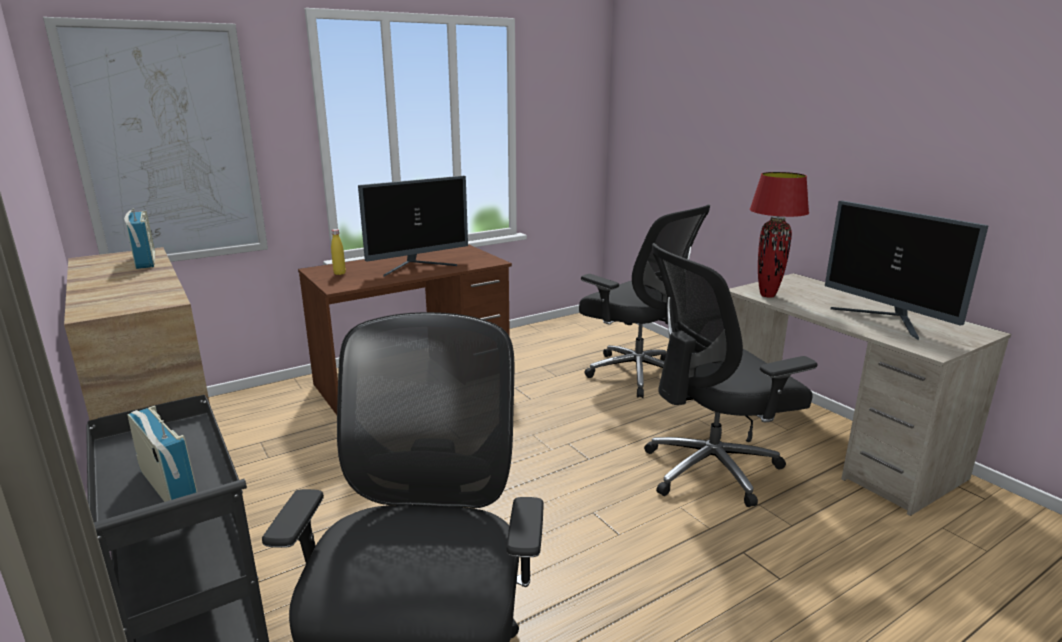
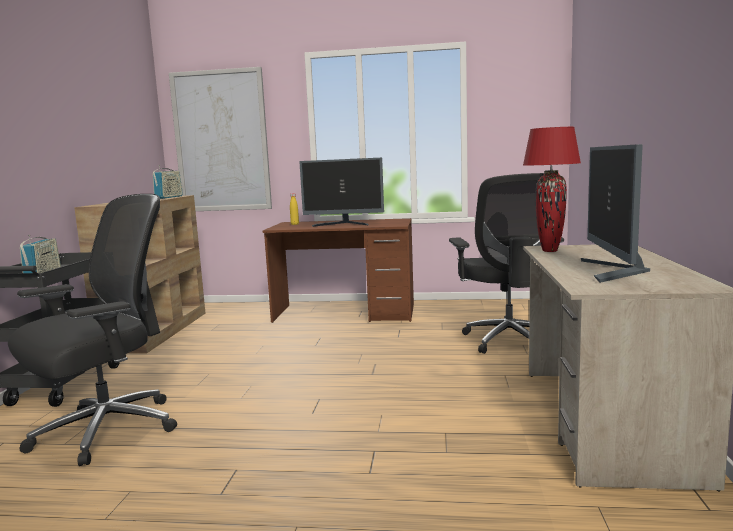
camera: 40 degrees right, 10 degrees down
office chair [644,243,817,507] -> none

